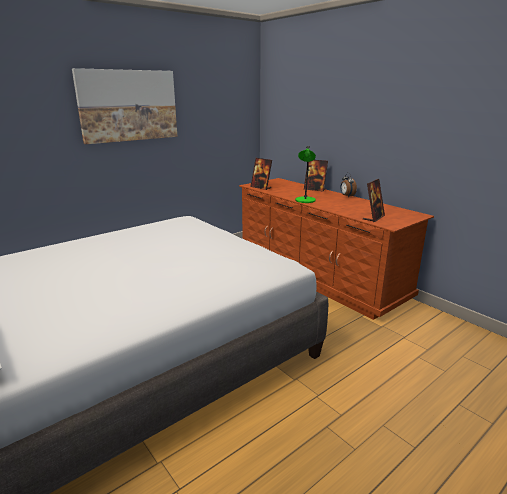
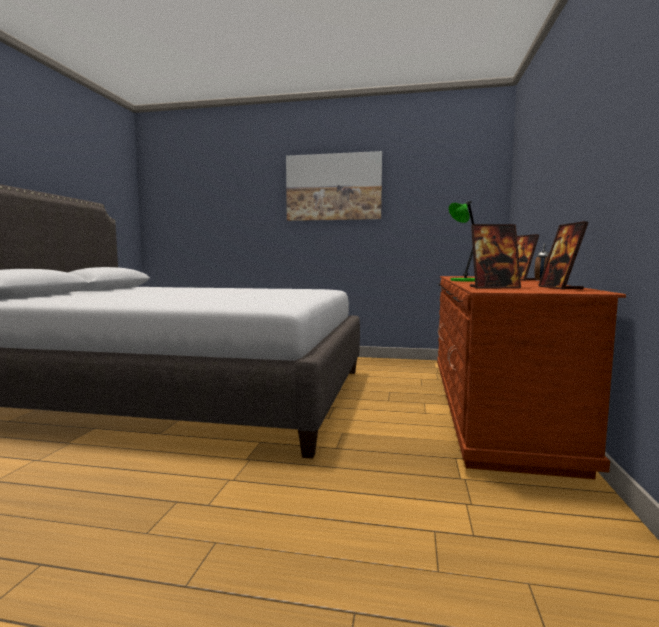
camera: 50 degrees right, 15 degrees down
picture frame [250,158,272,190] -> picture frame moved to [538,221,589,290]

